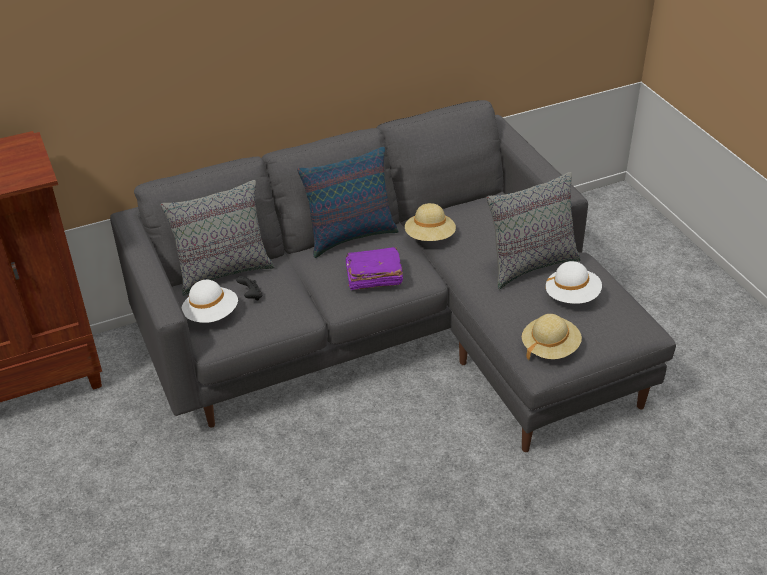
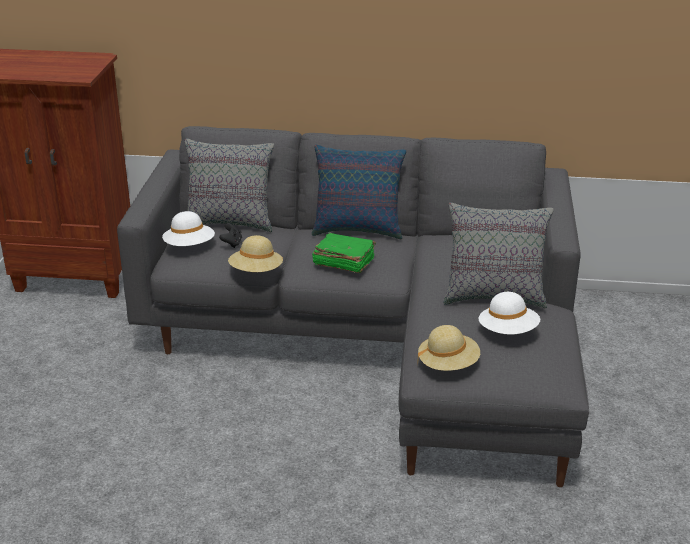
camera: 30 degrees right, 10 degrees down
purple book [345,247,403,290] -> green book [312,233,376,273]
beige hat [405,203,456,241] -> beige hat moved to [228,235,283,272]

